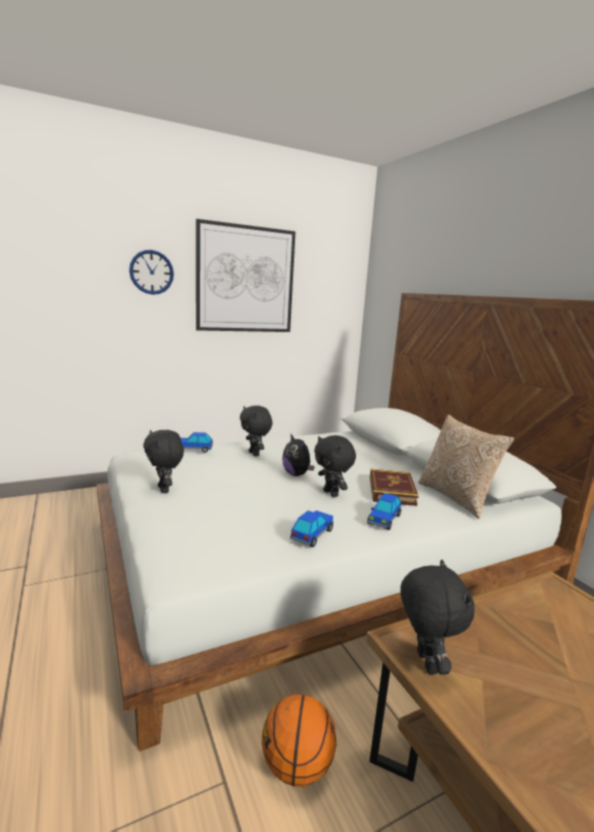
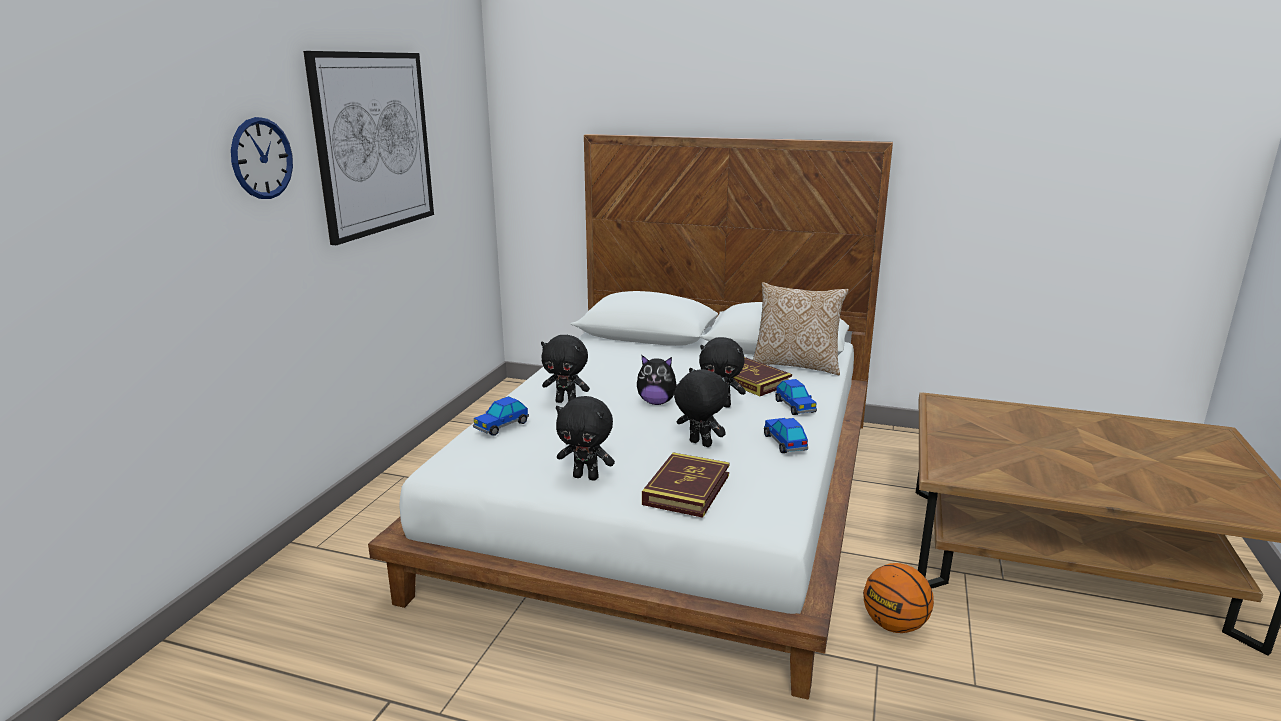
camera: 45 degrees left, 5 degrees up
black plush toy [400,560,475,675] -> black plush toy moved to [674,368,728,447]
none -> book [642,452,730,518]

